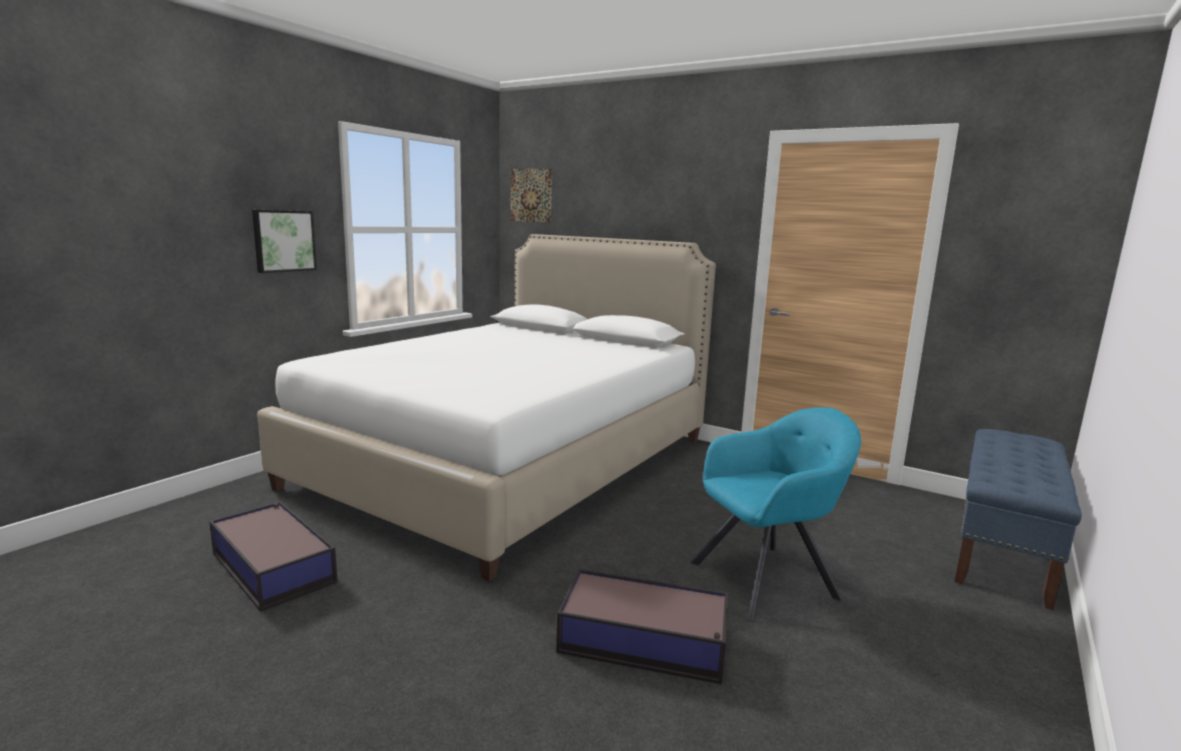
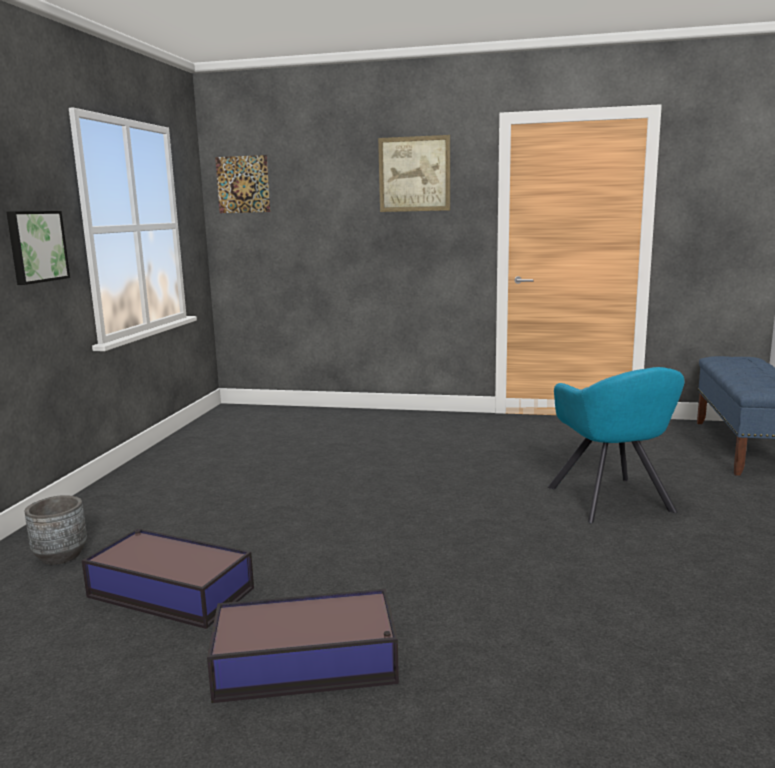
camera: 20 degrees left, 0 degrees up
white bed [257,234,716,582] -> none
storage box [556,569,728,684] -> storage box moved to [207,589,399,703]
turquoise armchair [690,408,861,621] -> turquoise armchair turned 120 degrees clockwise [548,367,685,523]
none -> grey planter [25,495,87,565]
none -> picture [378,135,450,212]

